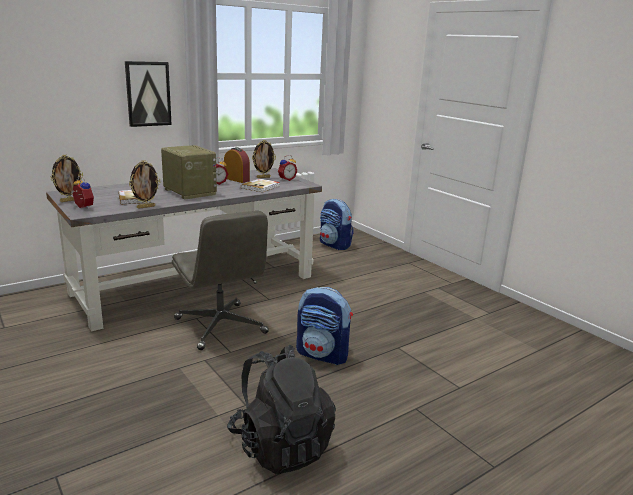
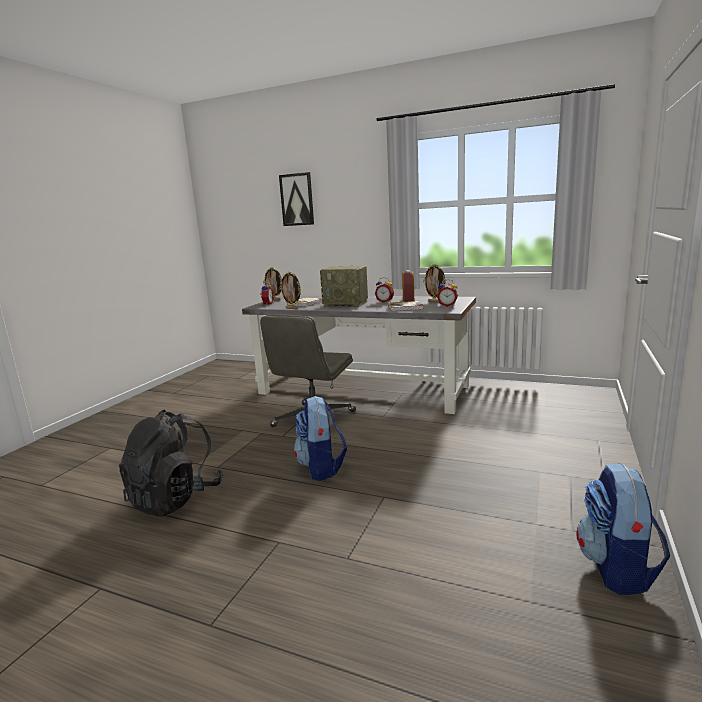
camera: 60 degrees right, 5 degrees down
picture [125,61,172,127] -> picture moved to [279,172,314,226]
radio [161,145,217,200] -> radio turned 90 degrees clockwise [320,265,368,307]
backpack [320,199,354,250] -> backpack moved to [577,463,670,595]

